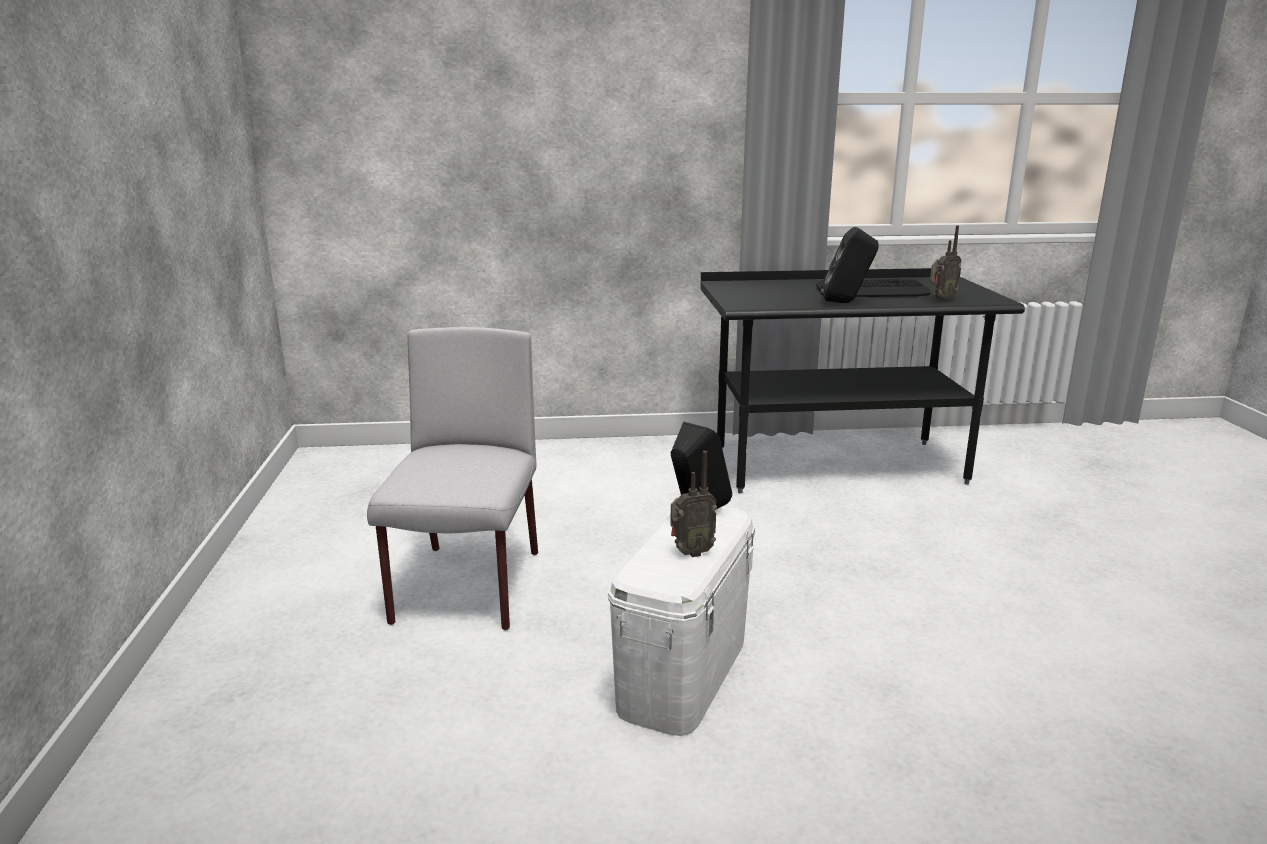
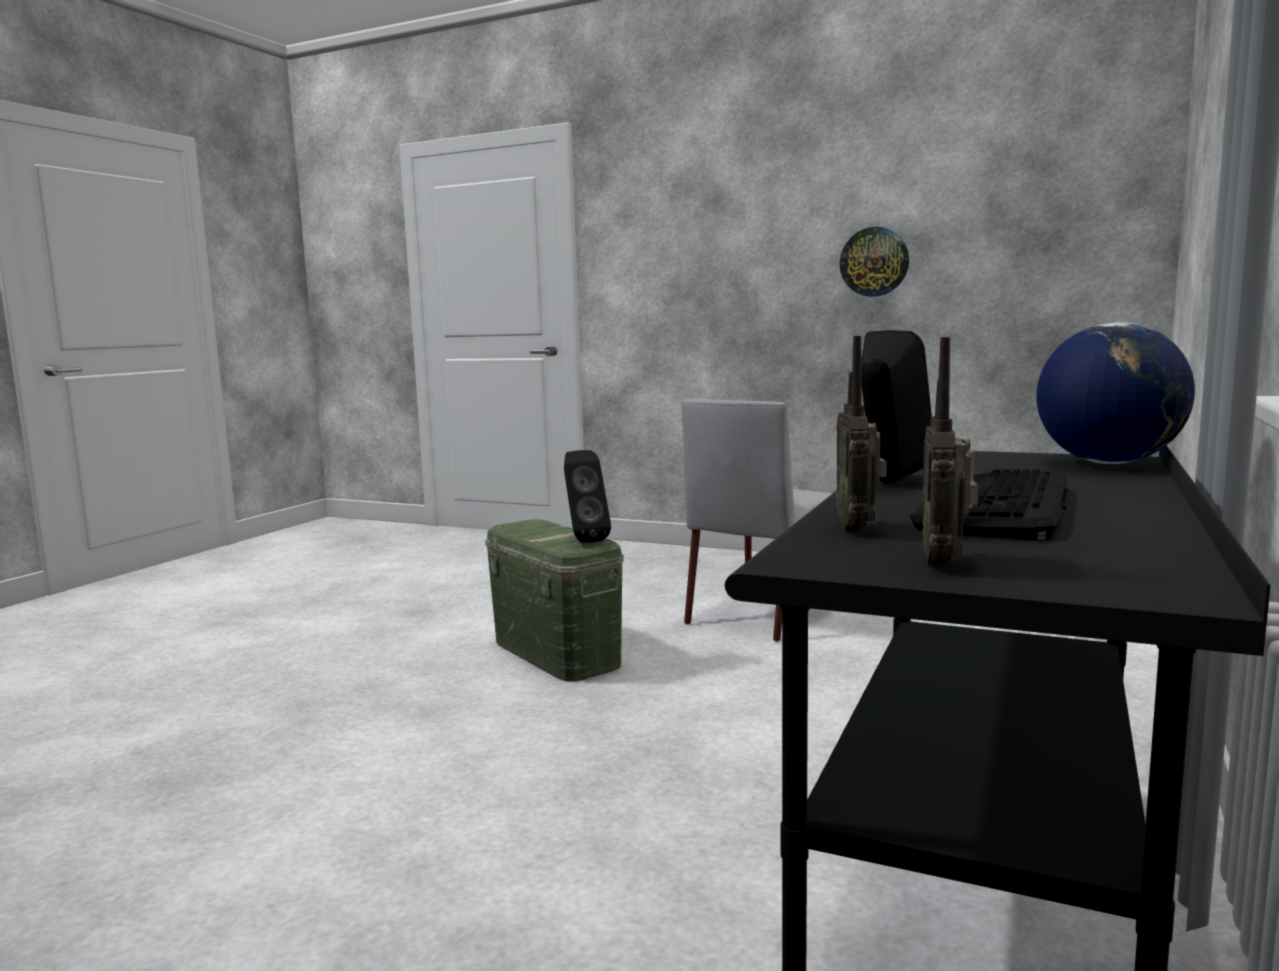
camera: 120 degrees right, 10 degrees down
grey chair [367,327,538,630] -> grey chair turned 90 degrees clockwise [681,399,831,642]
white storage box [608,506,755,736] -> green storage box [485,519,624,682]
radio [670,451,717,557] -> radio moved to [923,337,979,565]
none -> wall clock [840,227,909,297]
none -> globe [1036,322,1195,464]

